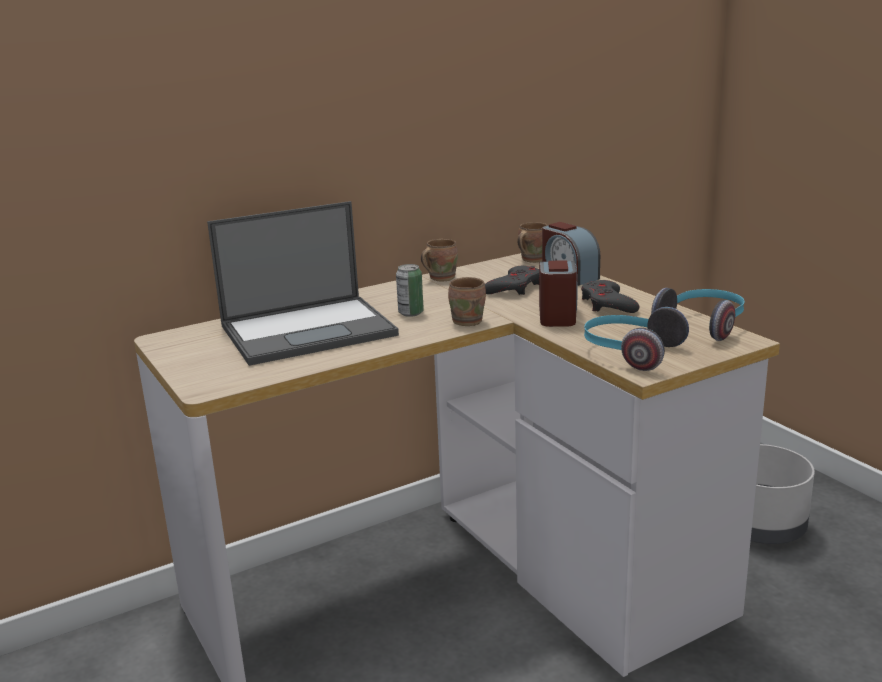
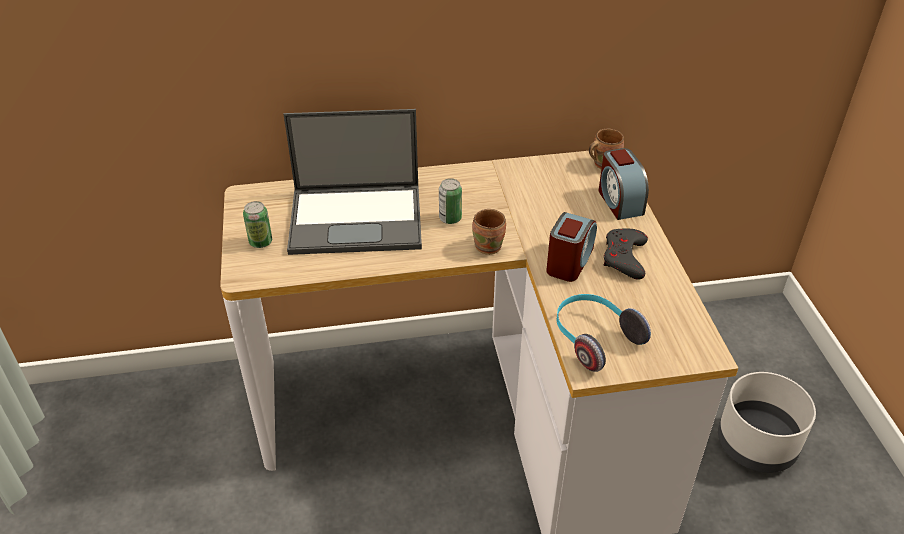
camera: 20 degrees right, 20 degrees up
brown mug [421,239,458,281] -> none
grey game controller [485,266,539,295] -> none
headphones [651,288,745,341] -> none
none -> can [243,201,272,248]

